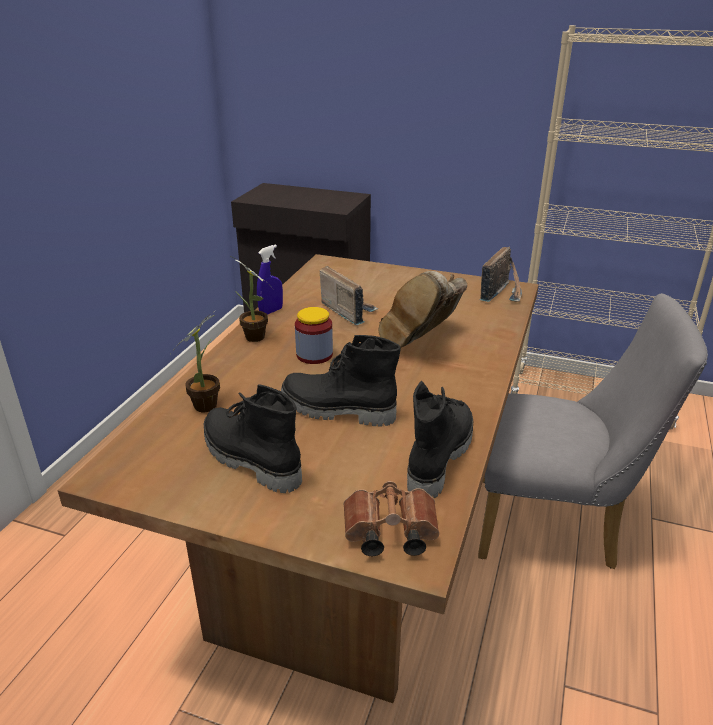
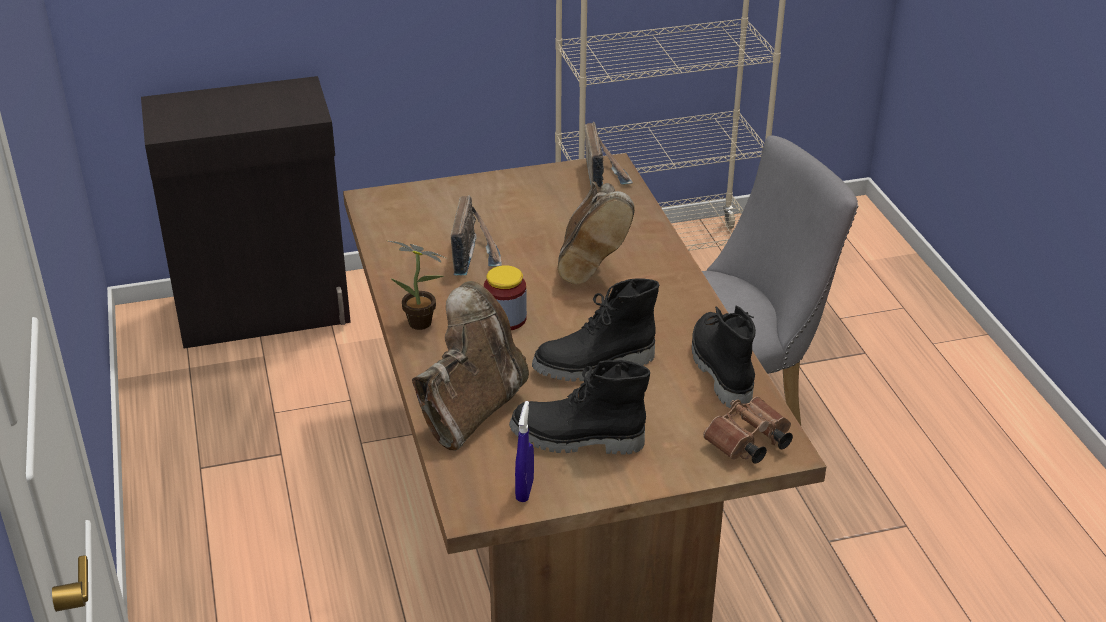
camera: 35 degrees left, 5 degrees up
potted plant [172,311,220,412] -> brown boot [412,281,529,451]
blue spray bottle [257,244,283,315] -> blue spray bottle moved to [515,401,534,502]
radio [320,266,379,325] -> radio turned 75 degrees clockwise [451,195,502,276]

